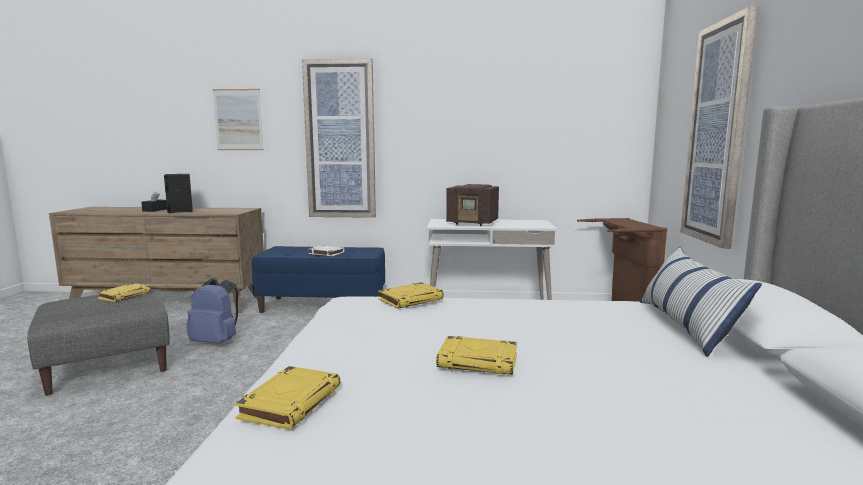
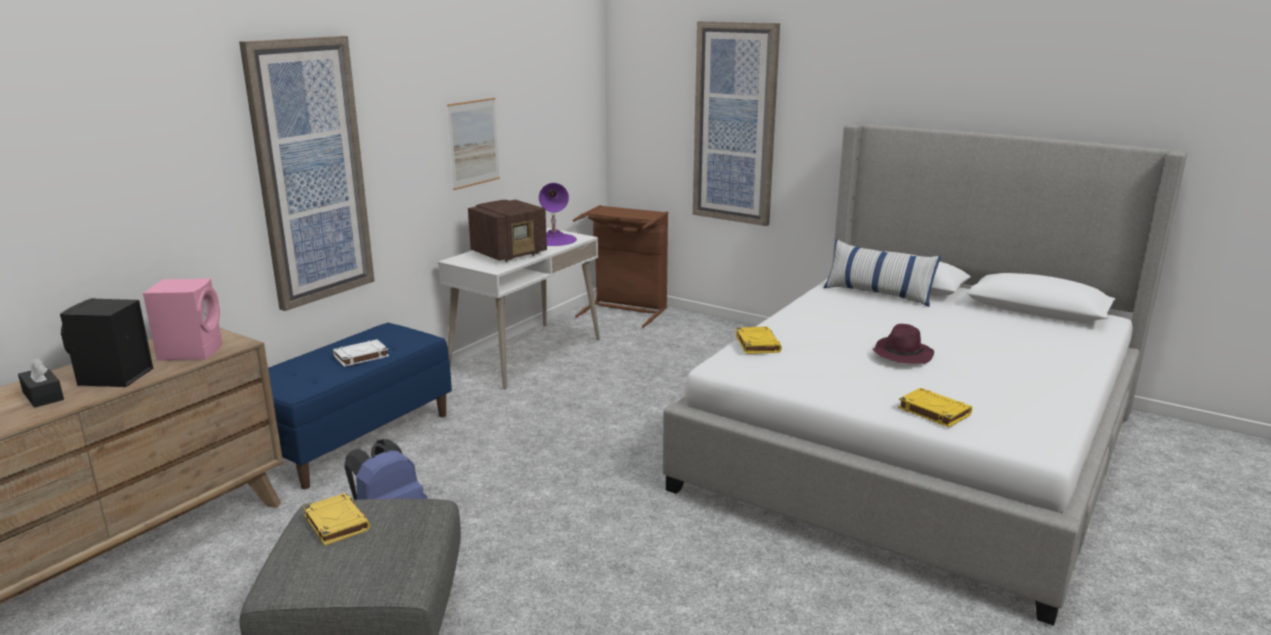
camera: 60 degrees left, 10 degrees up
picture [213,89,264,150] -> picture moved to [447,98,500,190]
yellow book [436,336,517,375] -> purple hat [872,324,934,364]
none -> pink speaker [143,278,222,361]
none -> purple table lamp [539,183,577,246]

